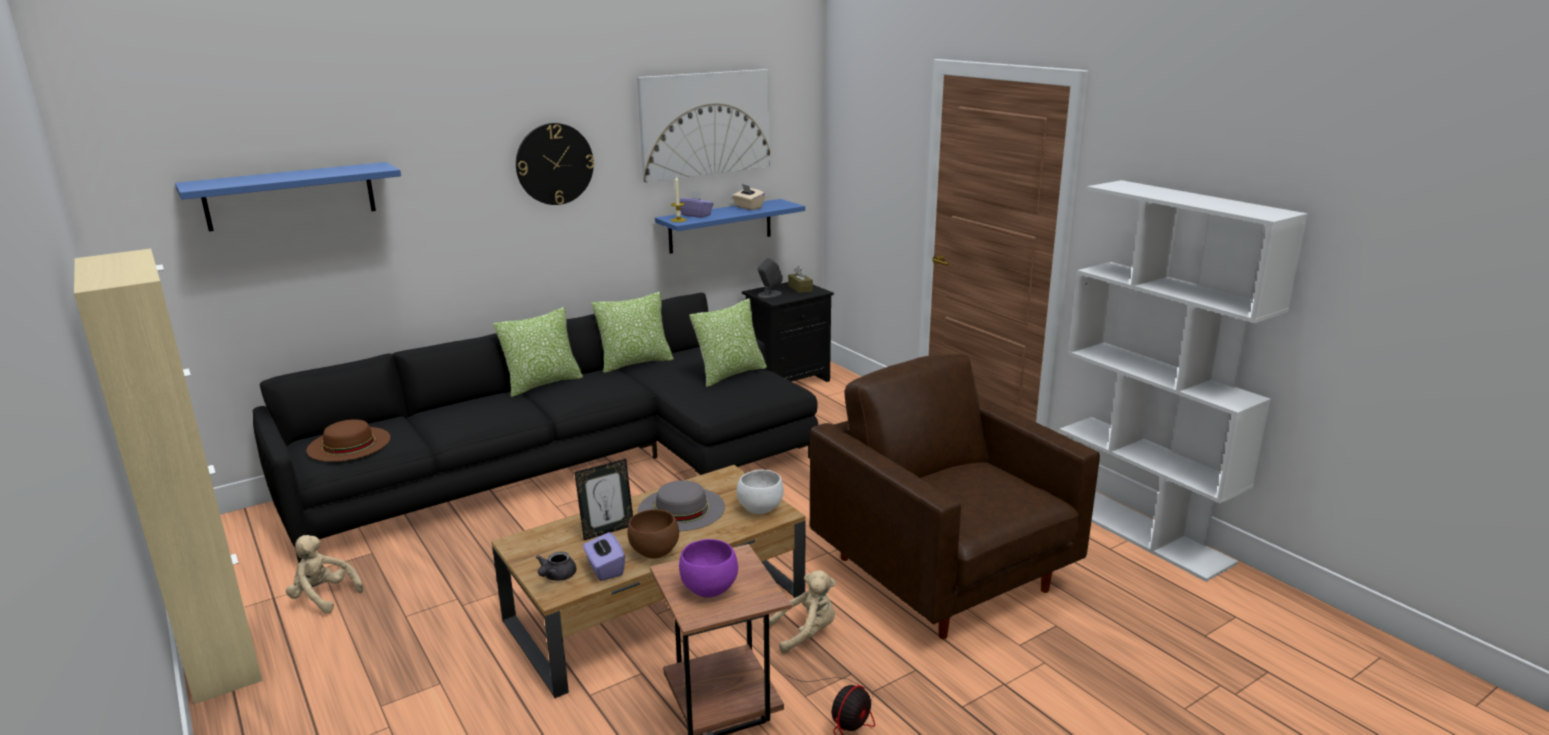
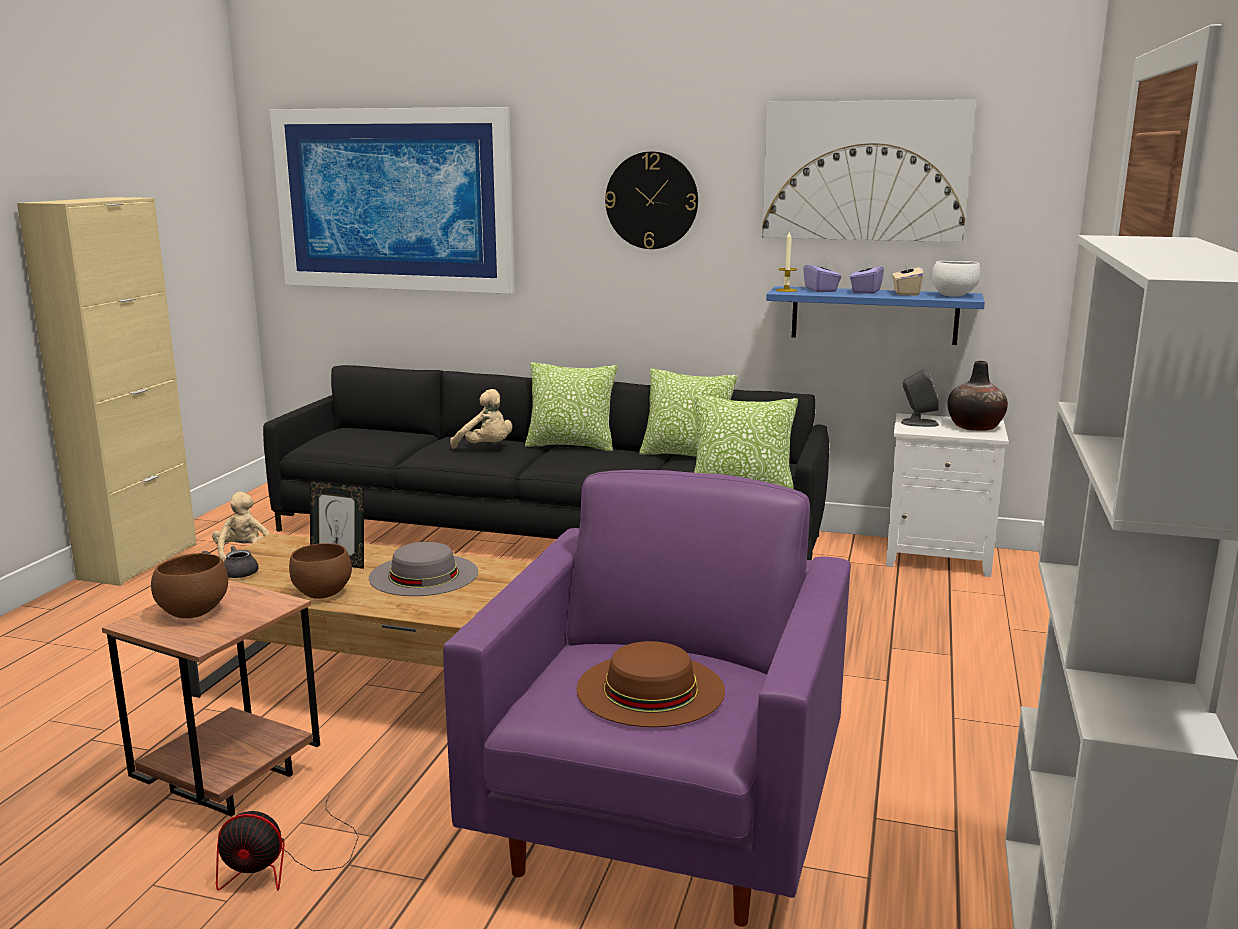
camera: 50 degrees right, 5 degrees down
blue shelf [175,162,401,231] -> picture [270,107,515,294]
brown hat [306,420,390,462] -> brown hat moved to [577,641,725,727]
purple tissue box [583,532,625,581] -> purple tissue box moved to [850,258,884,294]
purple bowl [679,539,738,597] -> brown bowl [151,553,228,618]
white bowl [737,470,784,514] -> white bowl moved to [932,261,980,297]
black nightstand [742,282,834,382] -> white nightstand [886,413,1009,577]
beige plush toy [769,570,836,654] -> beige plush toy moved to [450,389,512,449]
brown tissue box [788,266,813,293] -> vase [948,361,1008,431]
brown armchair [809,354,1100,639] -> purple armchair [443,470,851,927]

